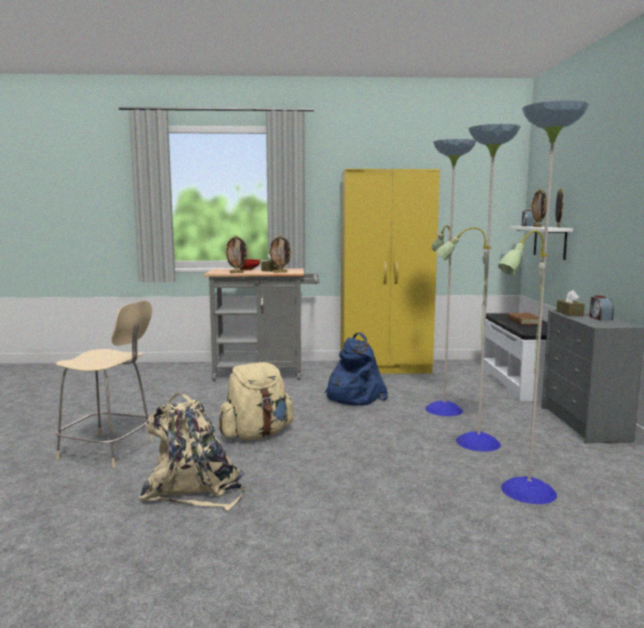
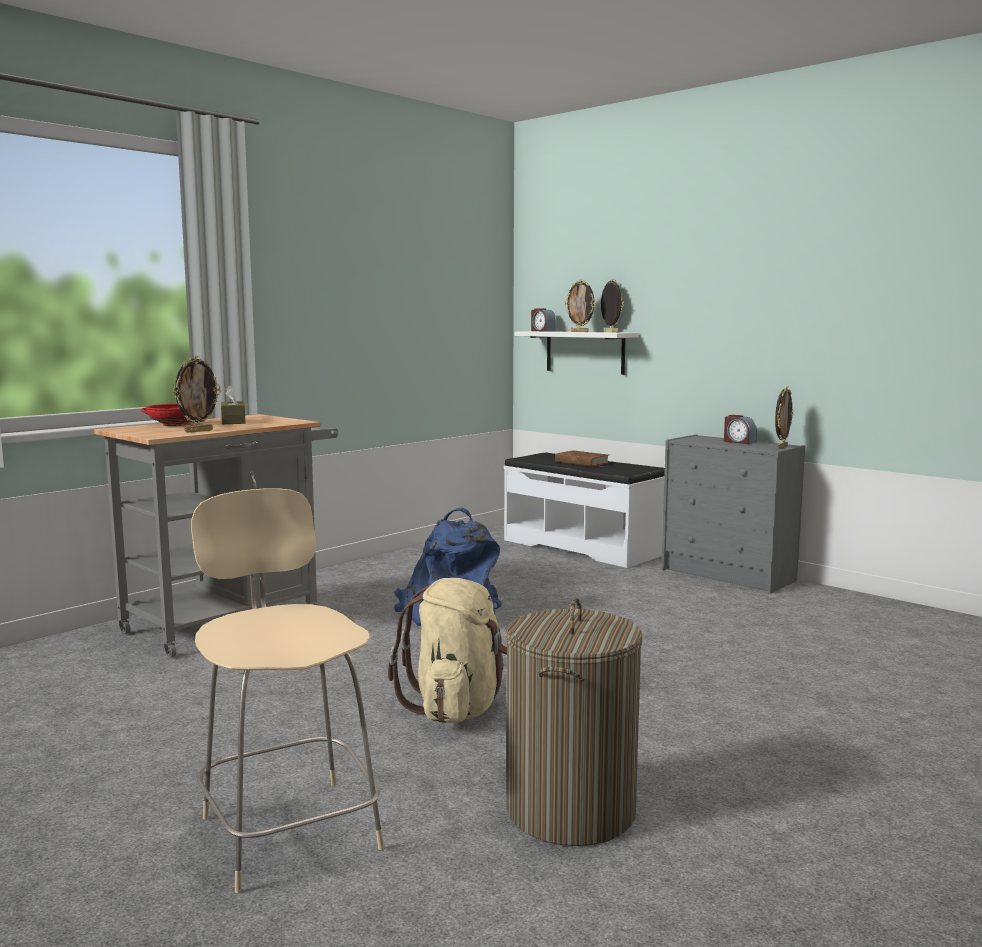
camera: 45 degrees left, 0 degrees up
beige chair [56,301,153,468] -> beige chair turned 90 degrees counterclockwise [191,488,384,893]
beige backpack [139,393,245,511] -> laundry basket [506,598,642,846]
picture frame [268,235,292,273] -> picture frame moved to [775,386,793,449]
yellow wardrobe [340,169,440,374] -> none
floor lamp [425,100,589,504] -> none
brown tissue box [556,290,585,316] -> none

